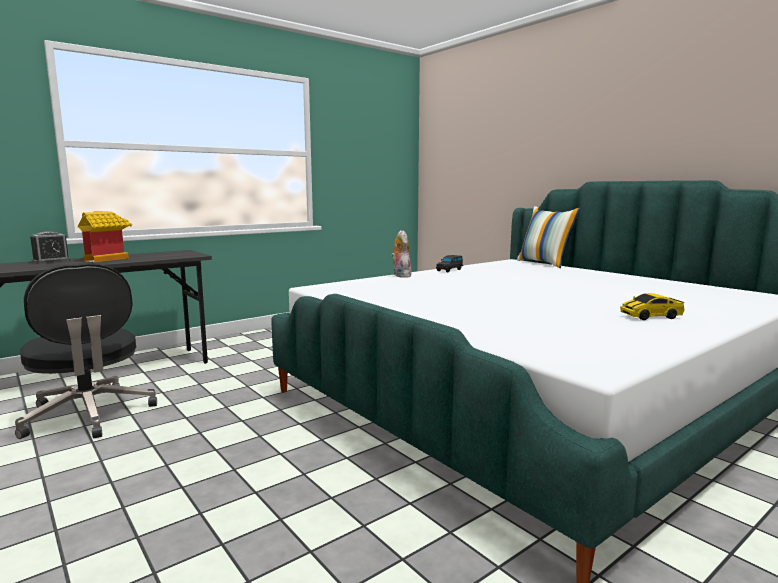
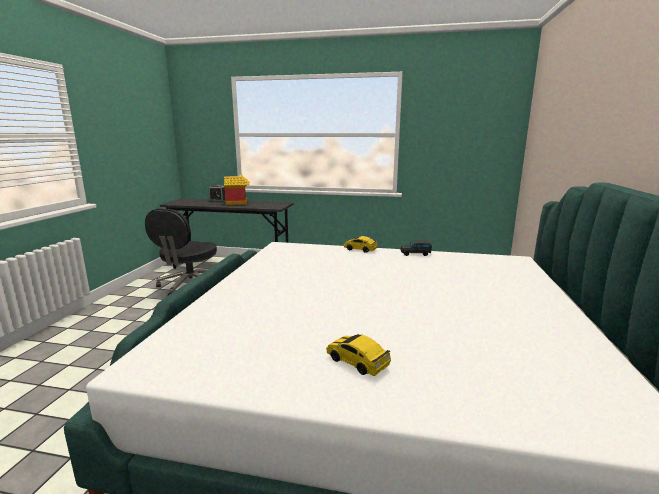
camera: 50 degrees right, 5 degrees up
plush toy [391,230,412,278] -> toy car [344,236,378,253]
pillow [517,206,581,268] -> none

